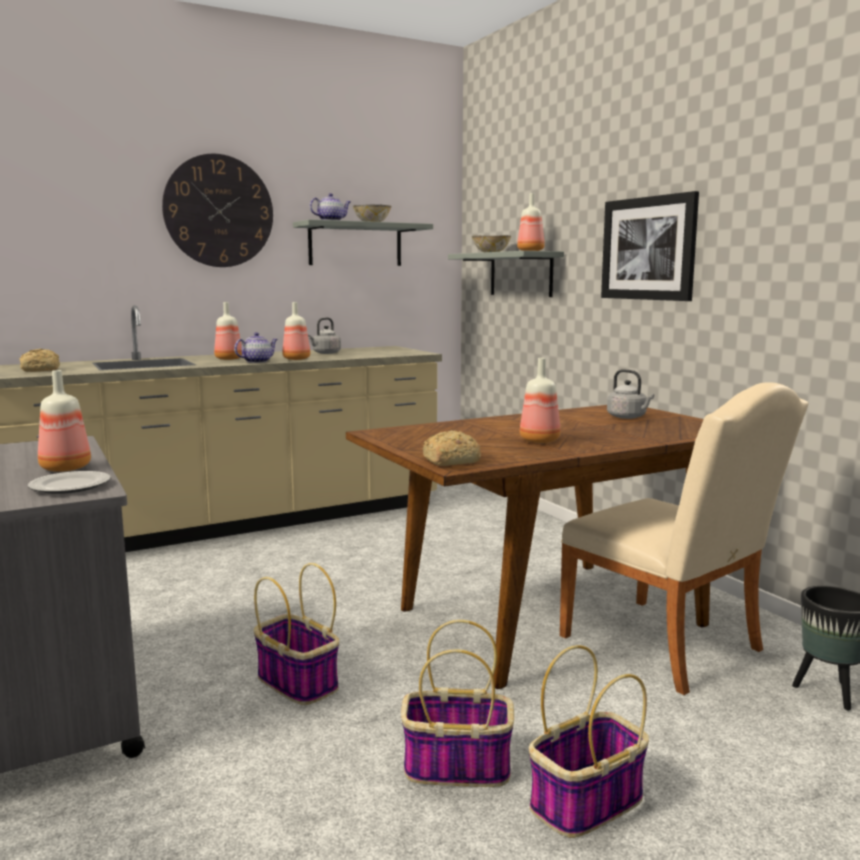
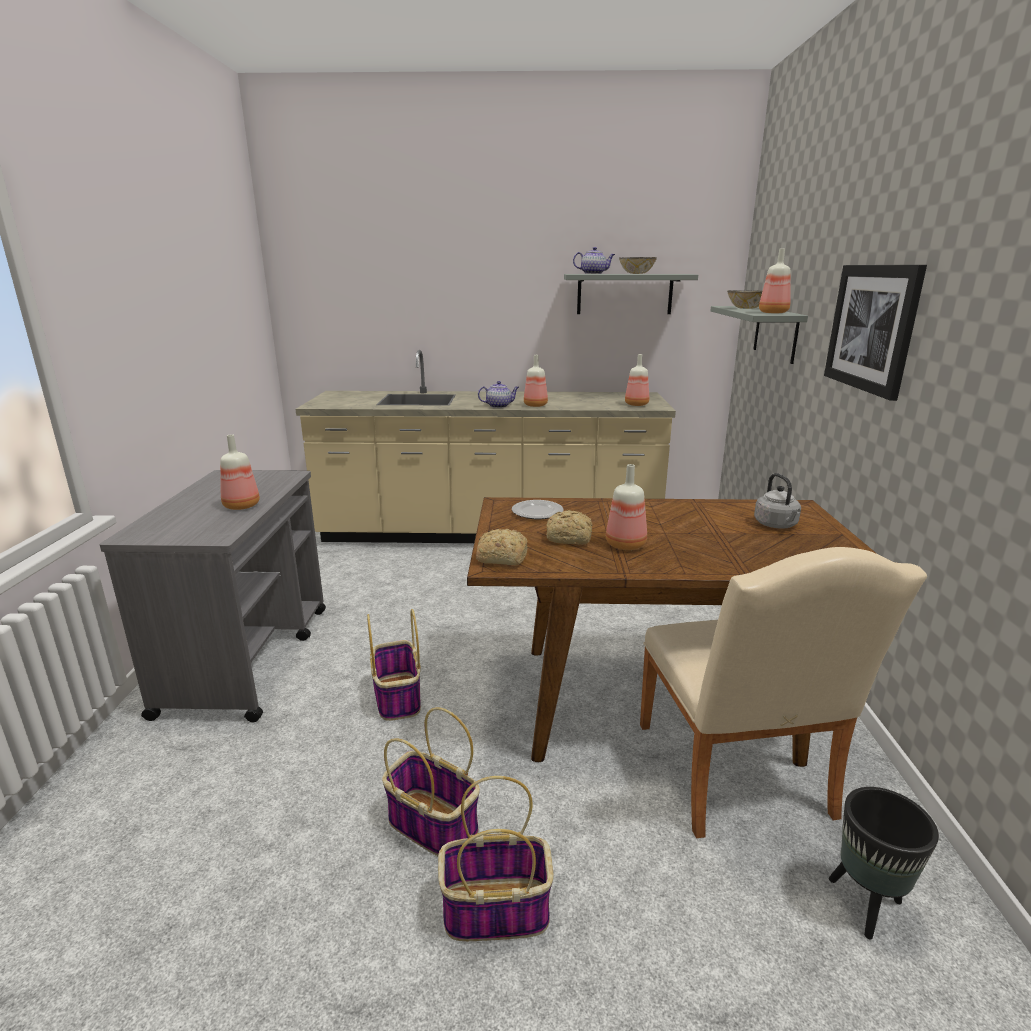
camera: 30 degrees right, 10 degrees up
bread [20,349,60,372] -> bread moved to [546,510,592,545]
plate [28,471,111,494] -> plate moved to [512,500,564,519]
wall clock [162,154,273,267] -> none
bottle [214,302,242,360] -> bottle moved to [625,354,649,406]
grey kettle [308,317,341,354] -> none

